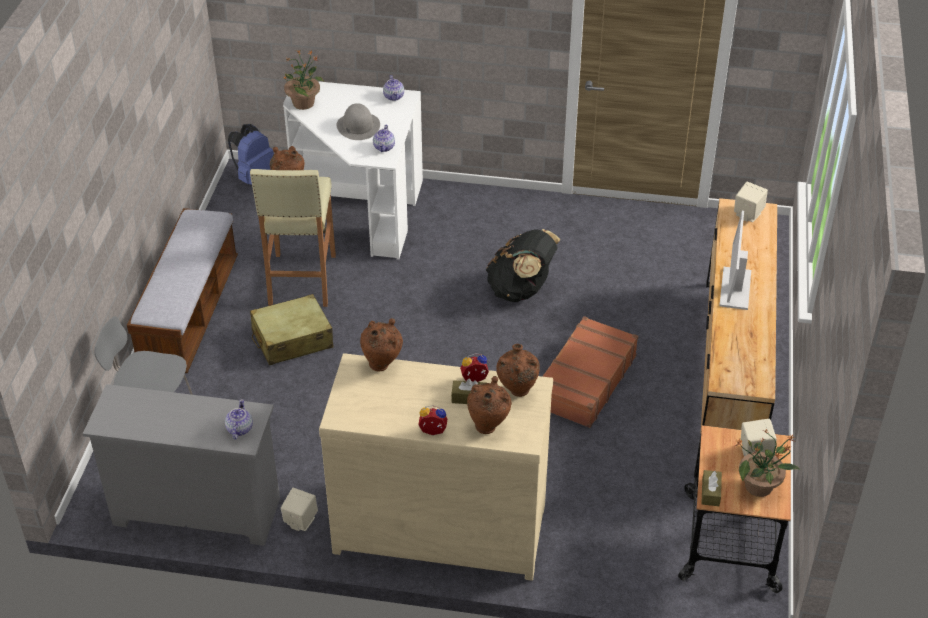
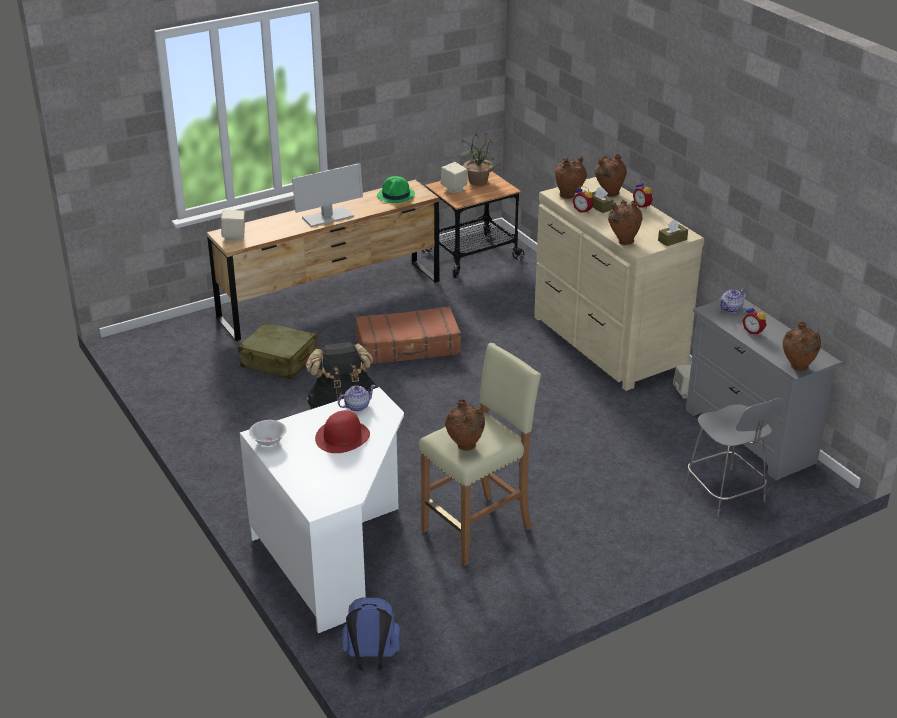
camera: 130 degrees left, 10 degrees down
bench [127,208,238,373] -> none
beige suitcase [250,294,334,365] -> beige suitcase moved to [238,322,318,379]
potted plant [283,51,324,110] -> none
grey hat [336,103,380,140] -> red hat [315,410,370,453]
teapot [383,75,404,101] -> white bowl [249,420,287,446]
brown tissue box [701,470,722,506] -> brown tissue box moved to [658,219,688,246]
none -> green hat [377,176,415,203]
none -> alarm clock [742,305,767,335]
none -> brown vase [782,322,821,371]

